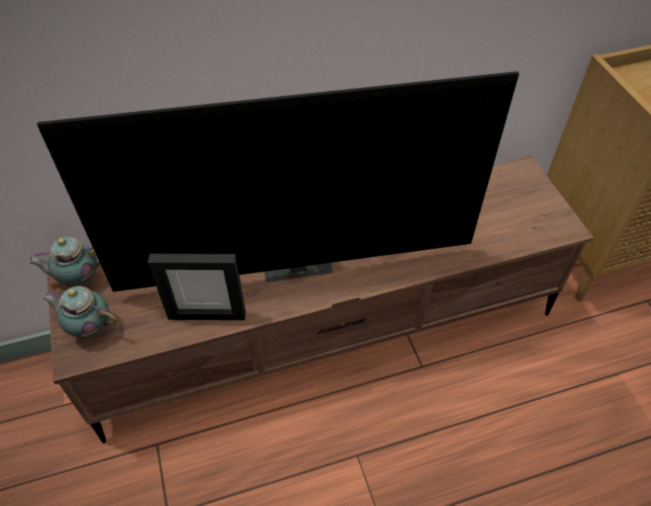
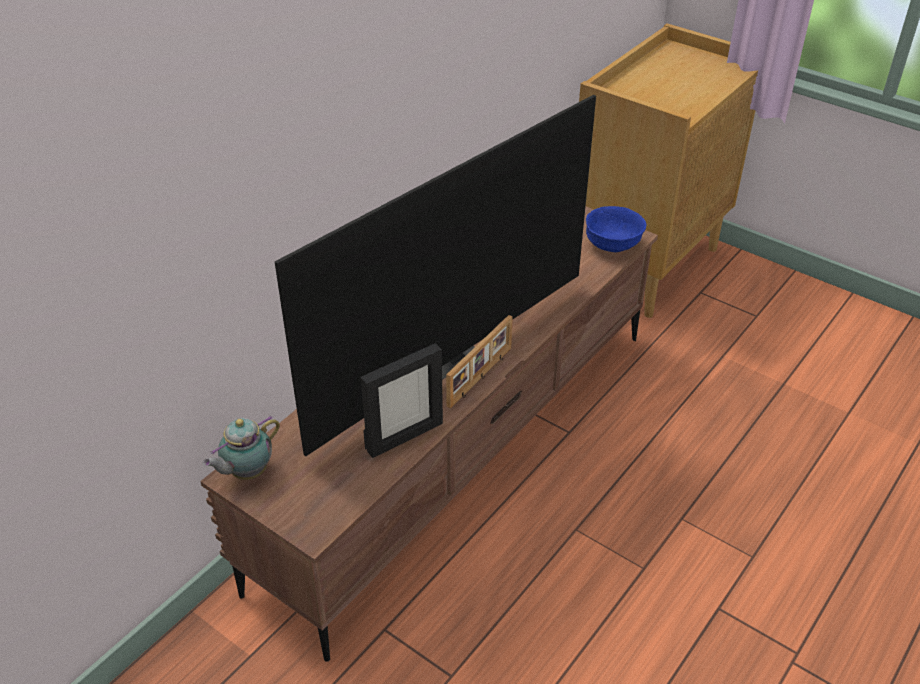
camera: 35 degrees left, 10 degrees down
teapot [42,286,117,339] -> none
none -> picture frame [446,315,513,409]
none -> blue bowl [586,206,646,252]

